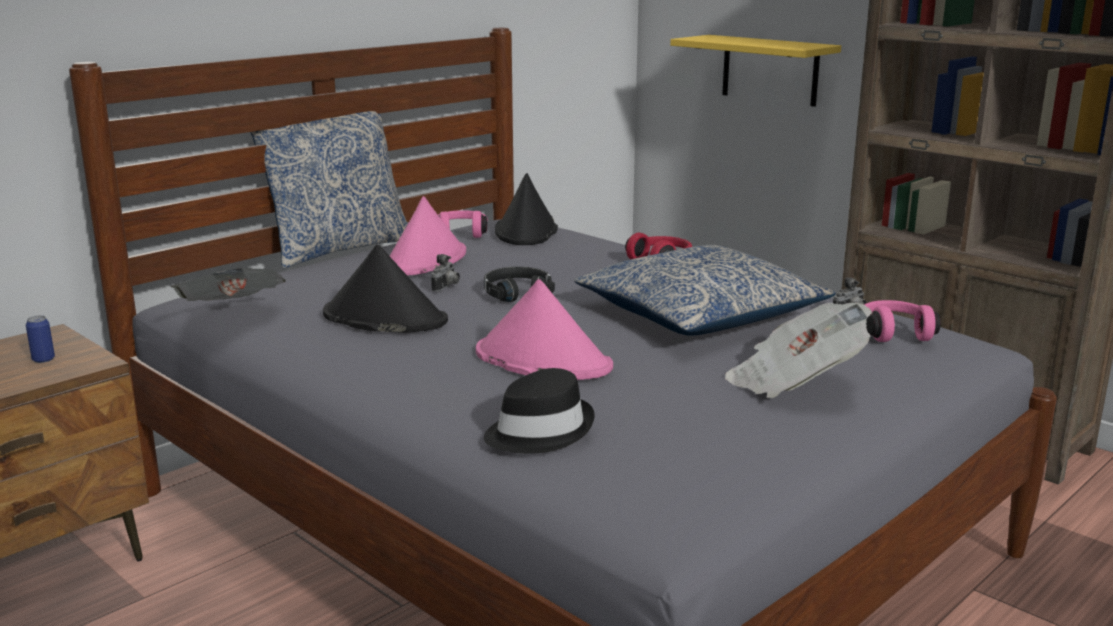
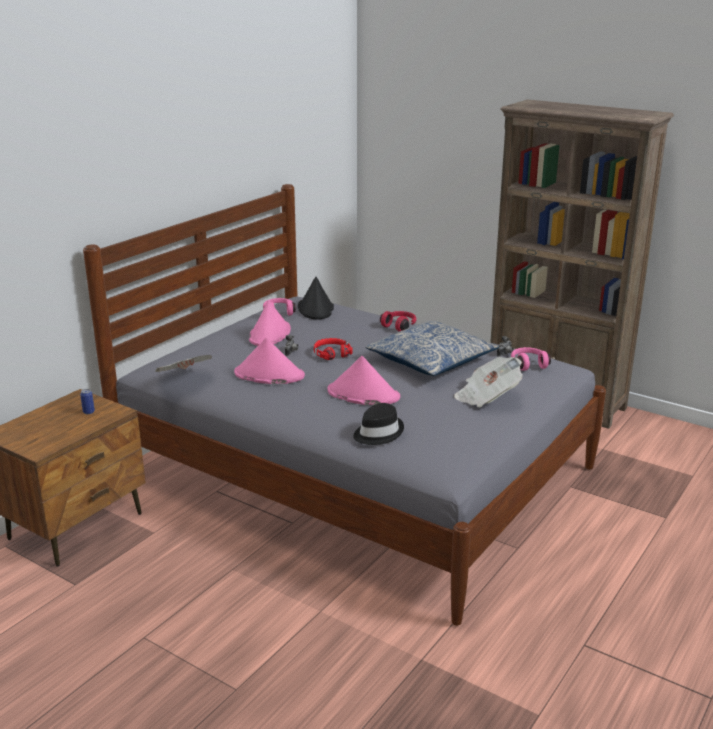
camera: 10 degrees left, 5 degrees up
pillow [250,111,408,269] -> none
black hat [323,244,448,333] -> pink hat [234,338,305,384]
black headphones [484,267,555,302] -> red headphones [314,338,353,360]
yellow shelf [670,35,841,107] -> none

